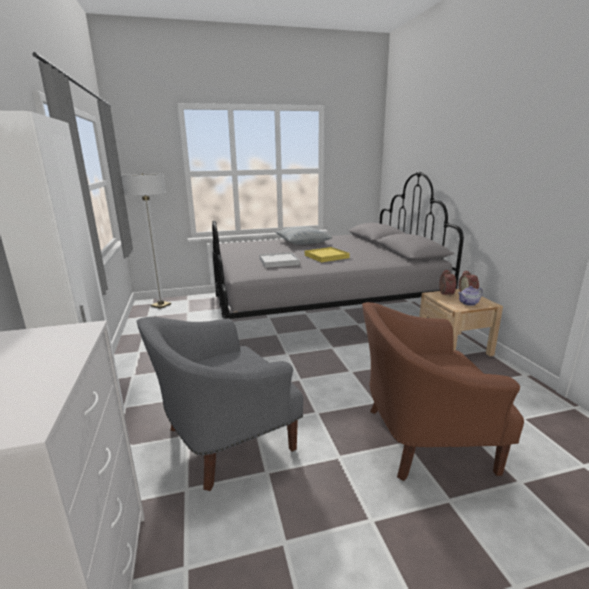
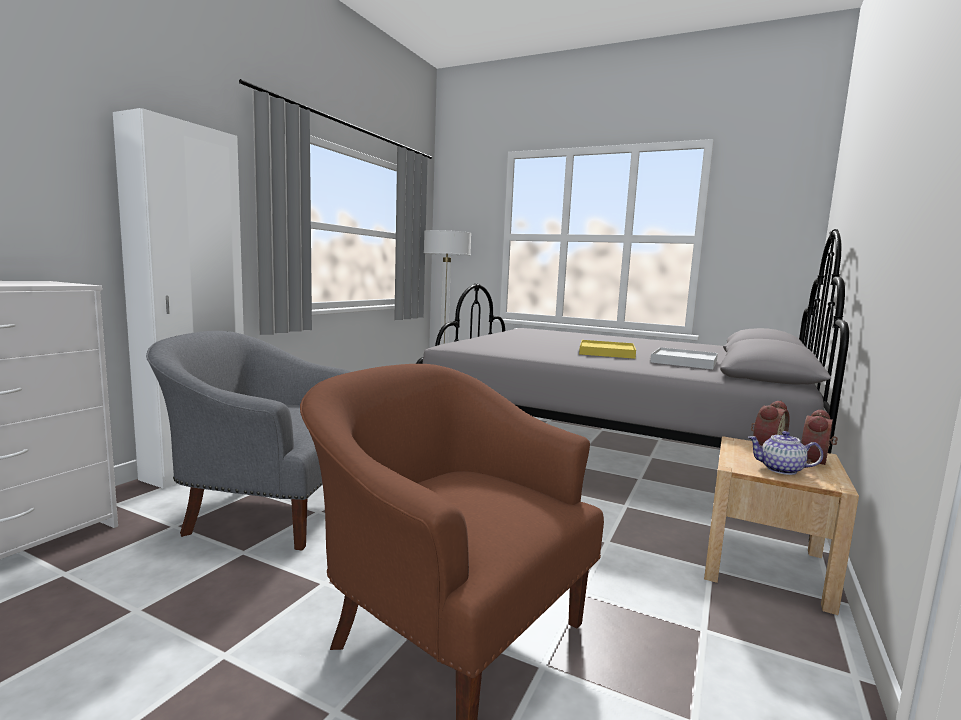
camera: 40 degrees right, 10 degrees down
white tray [259,252,300,268] -> white tray moved to [651,347,718,369]
pillow [276,226,333,245] -> none

